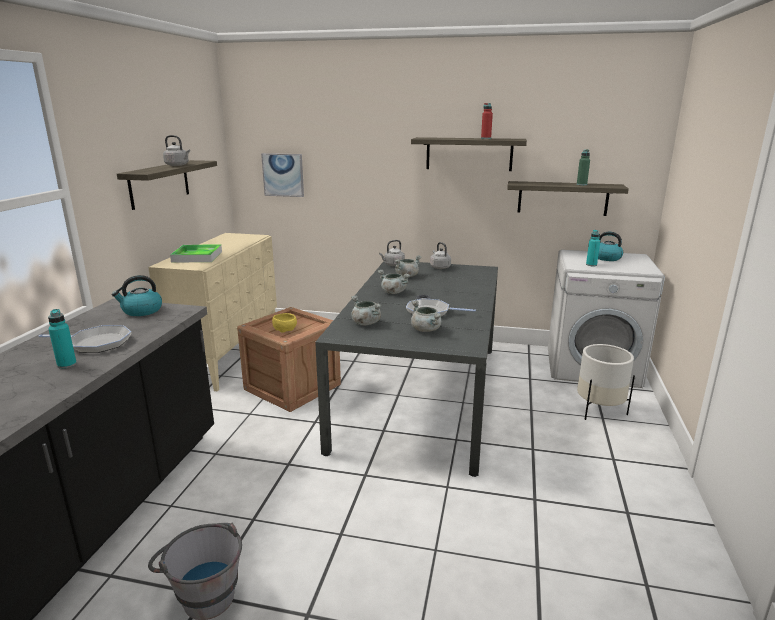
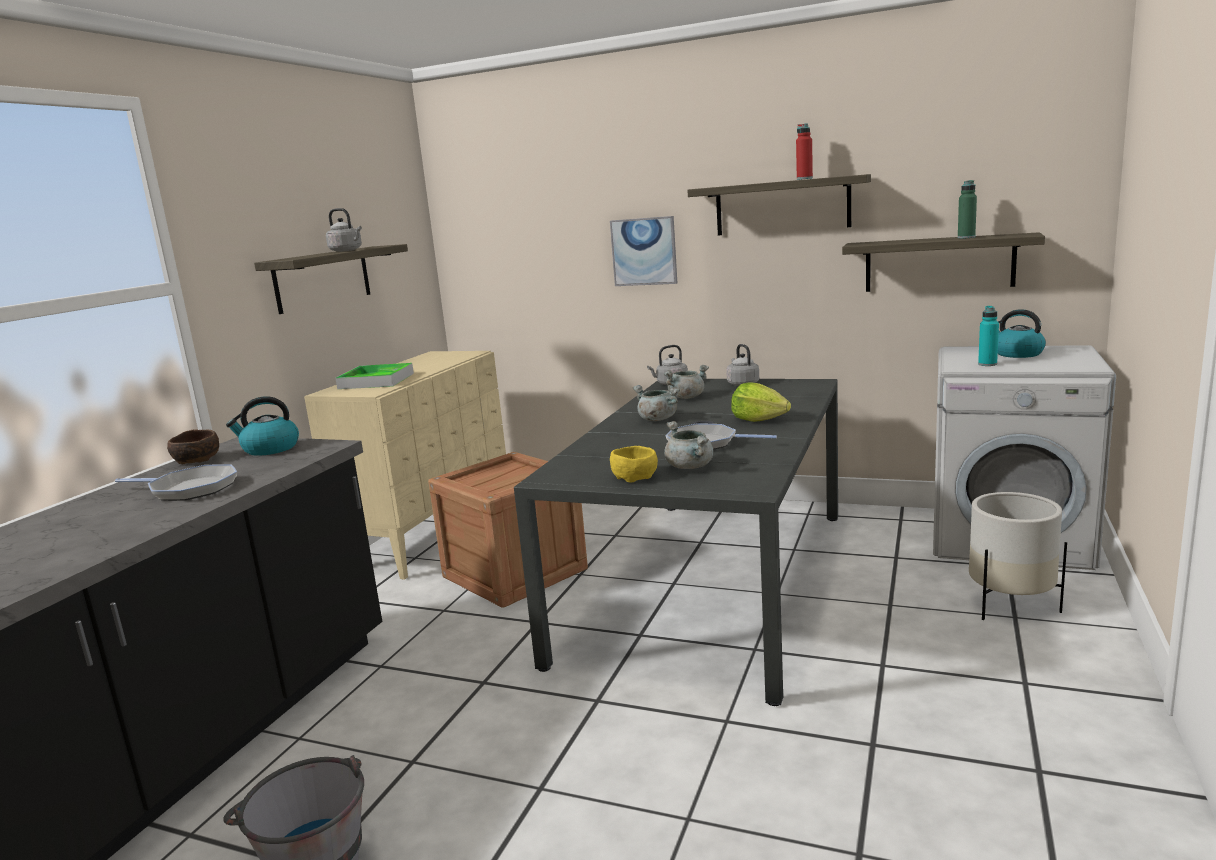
camera: 10 degrees right, 5 degrees down
turquoise bottle [48,309,77,369] -> none
picture [261,153,304,197] -> picture moved to [610,216,677,286]
yellow bowl [272,313,297,333] -> yellow bowl moved to [610,446,658,483]
grey cooking pot [351,296,382,325] -> none
none -> brown bowl [167,430,219,464]
none -> lettuce [731,382,791,422]

